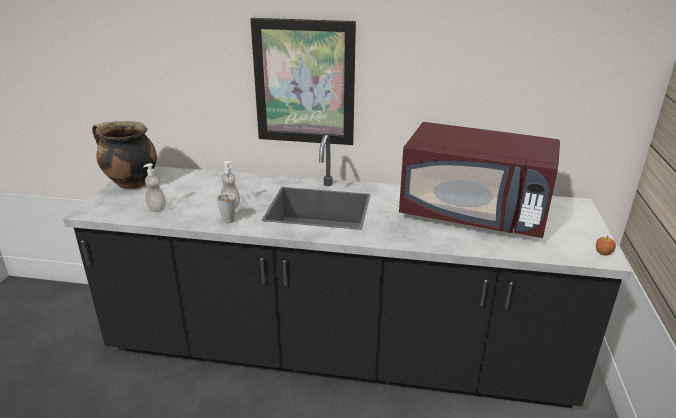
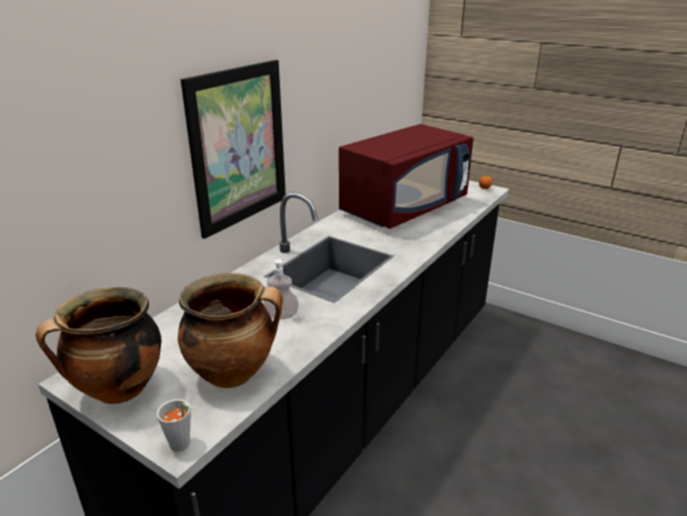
camera: 65 degrees left, 0 degrees up
soap dispenser [143,163,166,212] -> cooking pot [178,273,283,388]
grey cup [216,193,236,224] -> grey cup moved to [157,399,195,451]

